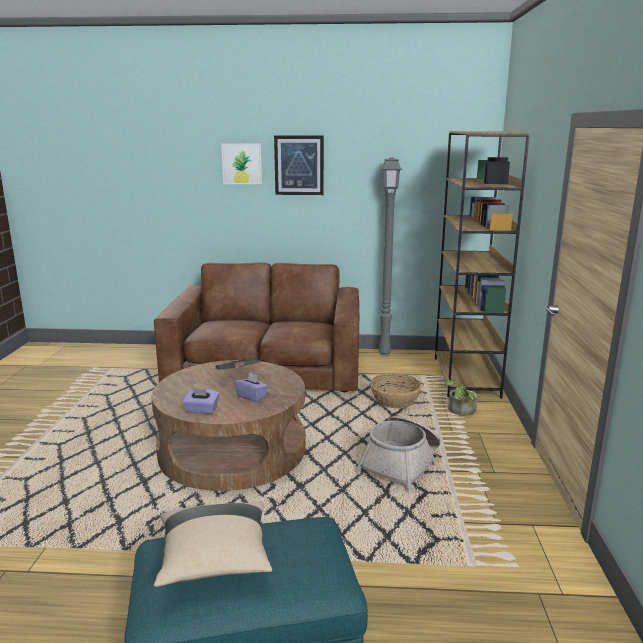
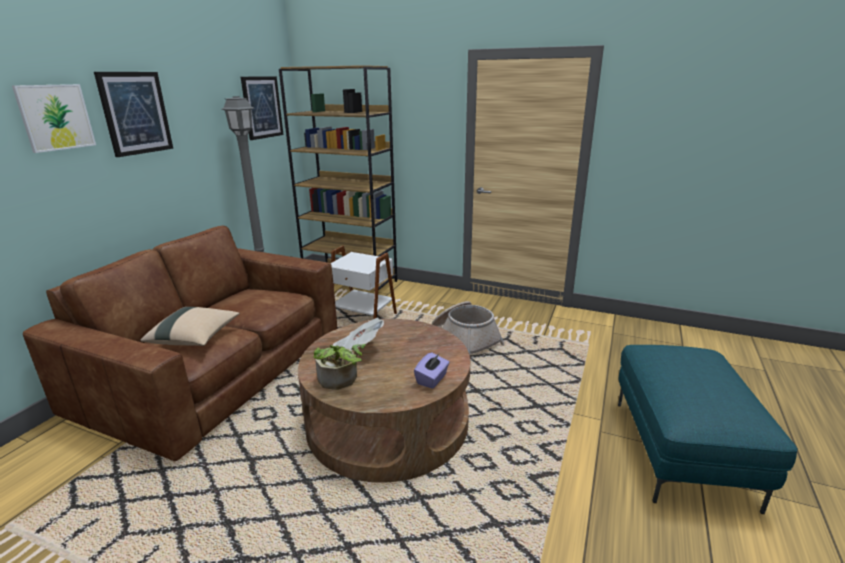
camera: 70 degrees left, 5 degrees up
beige pillow [154,502,272,587] -> beige pillow moved to [140,307,240,346]
purple tissue box [234,372,269,402] -> none
basket [370,373,422,408] -> white side table [331,246,397,319]
potted plant [444,379,481,416] -> potted plant moved to [313,344,365,390]
none -> picture [241,76,284,140]

